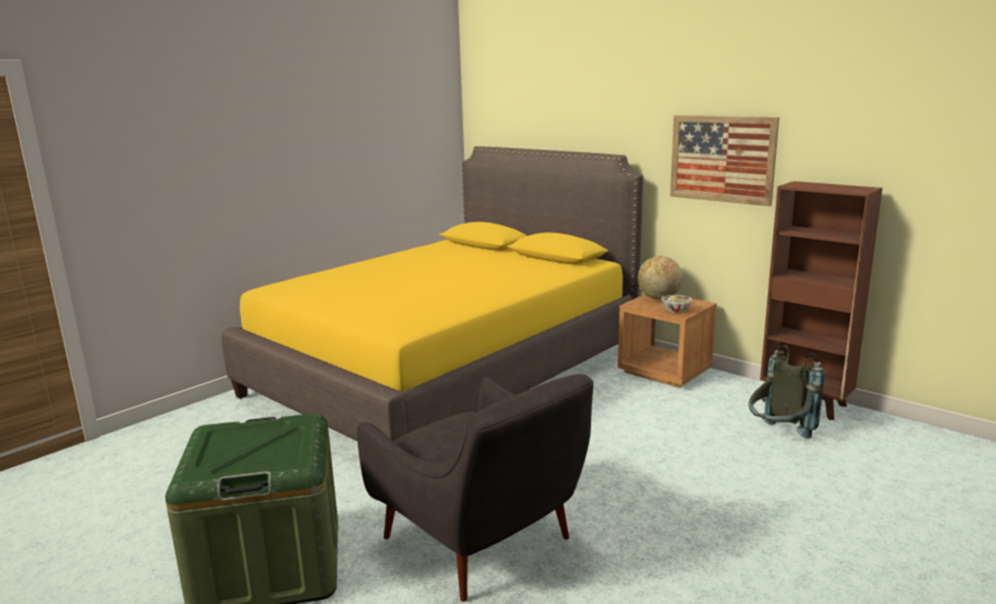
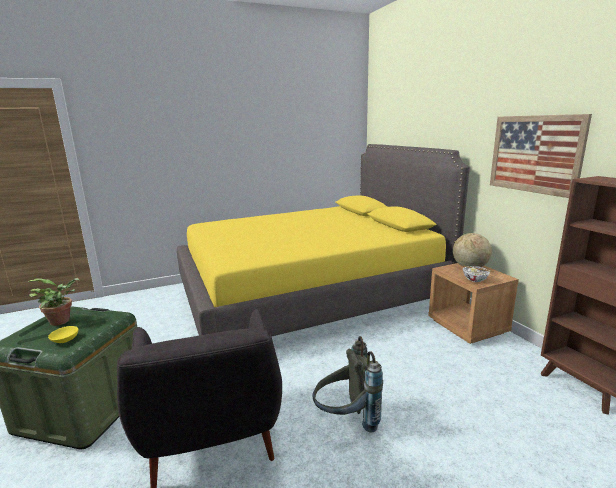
camera: 25 degrees right, 0 degrees up
grey backpack [748,345,825,439] -> grey backpack moved to [312,336,383,433]
none -> potted plant [28,278,79,326]
none -> yellow bowl [48,326,78,343]

